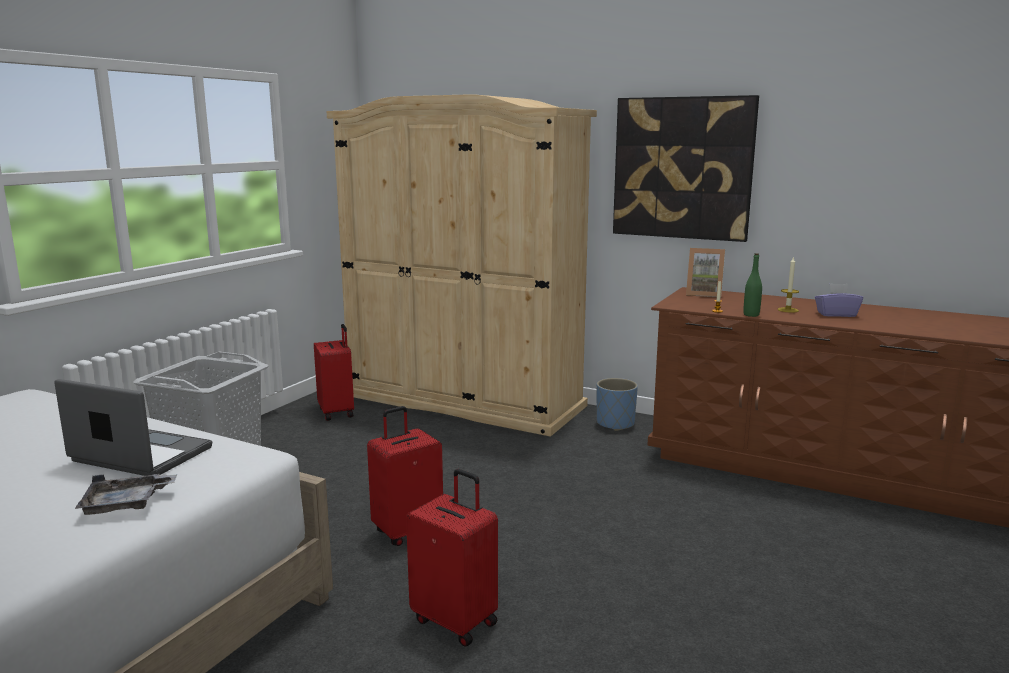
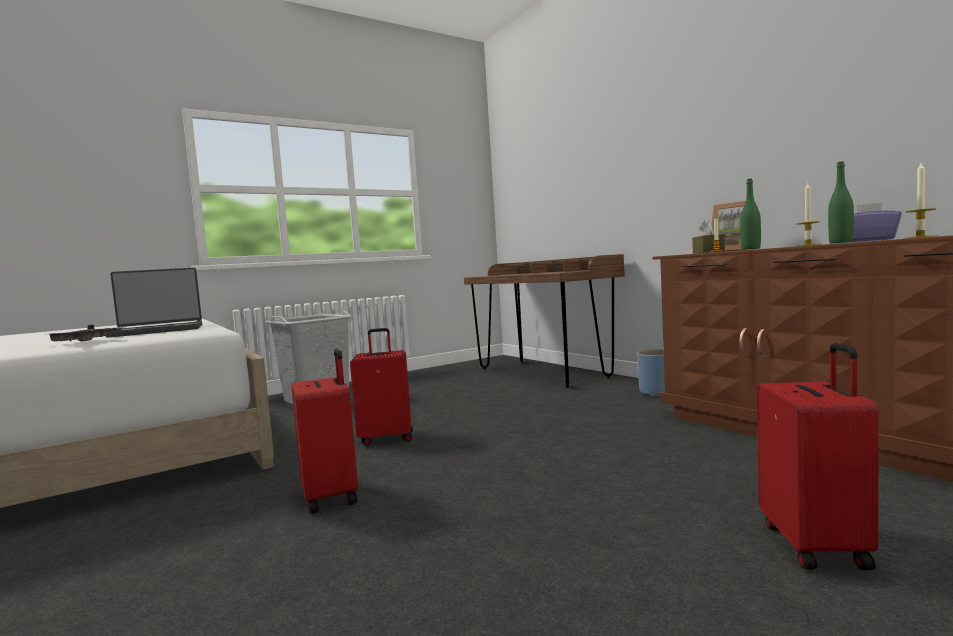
camera: 30 degrees right, 10 degrees down
laptop [54,379,212,476] -> laptop turned 105 degrees clockwise [108,268,202,337]
red suitcase [314,324,354,421] -> red suitcase moved to [757,343,879,570]
beige wardrobe [327,95,597,437] -> brown desk [464,254,625,388]
picture [613,95,759,242] -> none
none -> brown tissue box [692,220,725,254]
none -> green bottle [828,161,854,244]
none -> candle [903,161,939,239]

